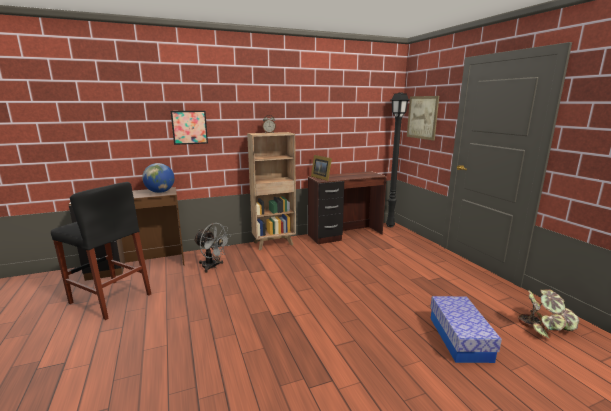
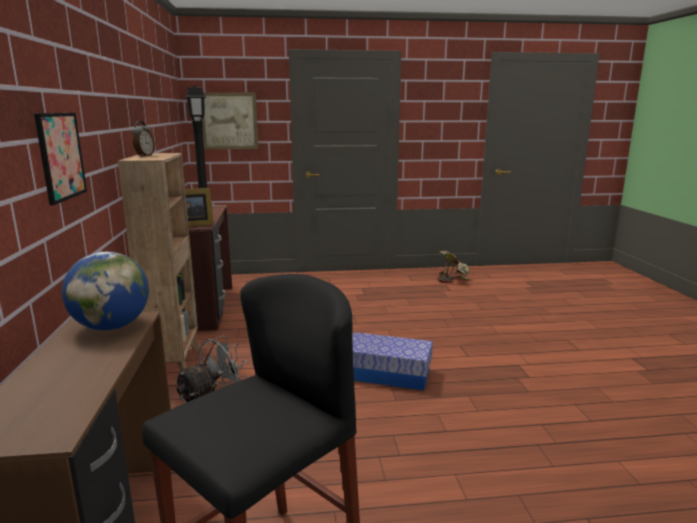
camera: 75 degrees left, 0 degrees up
storage box [430,296,502,363] -> storage box moved to [352,332,433,391]

